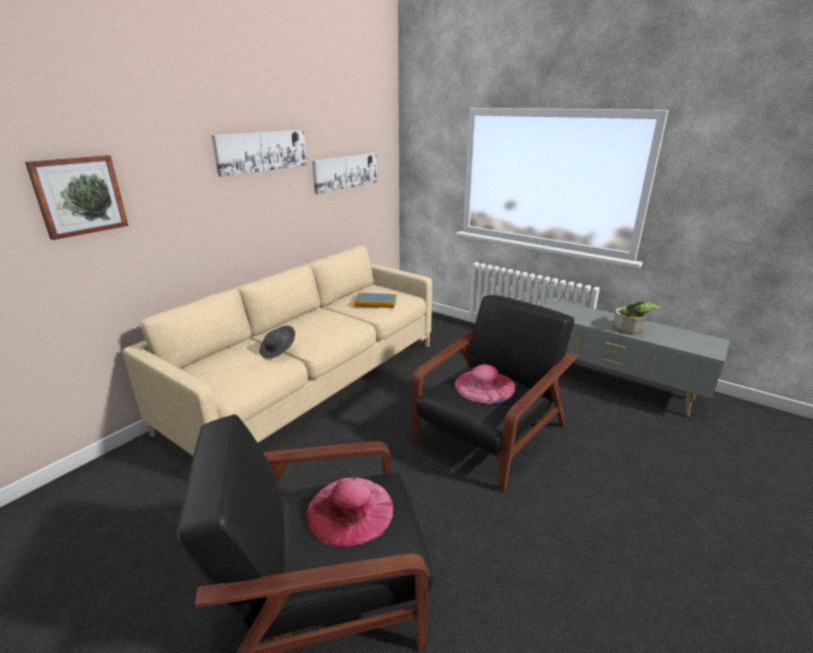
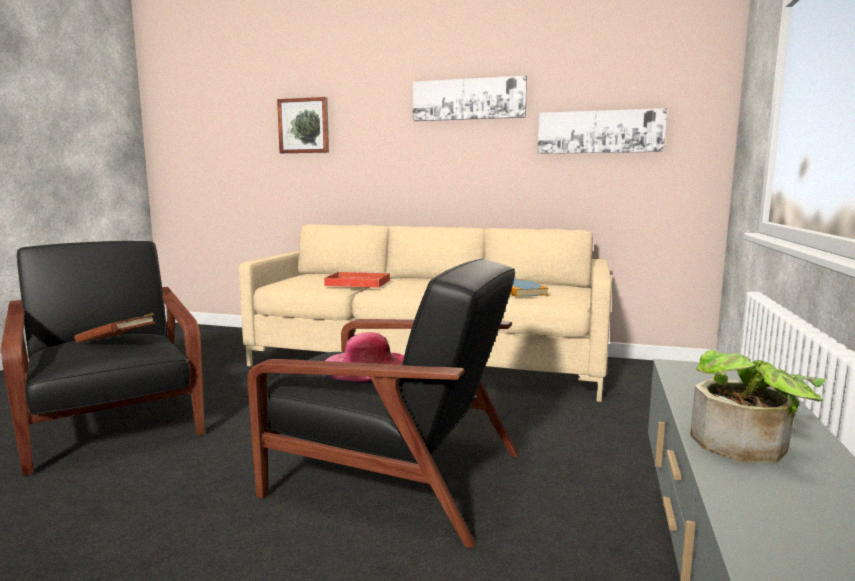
camera: 70 degrees right, 15 degrees down
grey hat [259,326,295,359] -> red tray [324,271,390,288]
pink hat [306,477,393,548] -> brown book [74,313,155,343]

